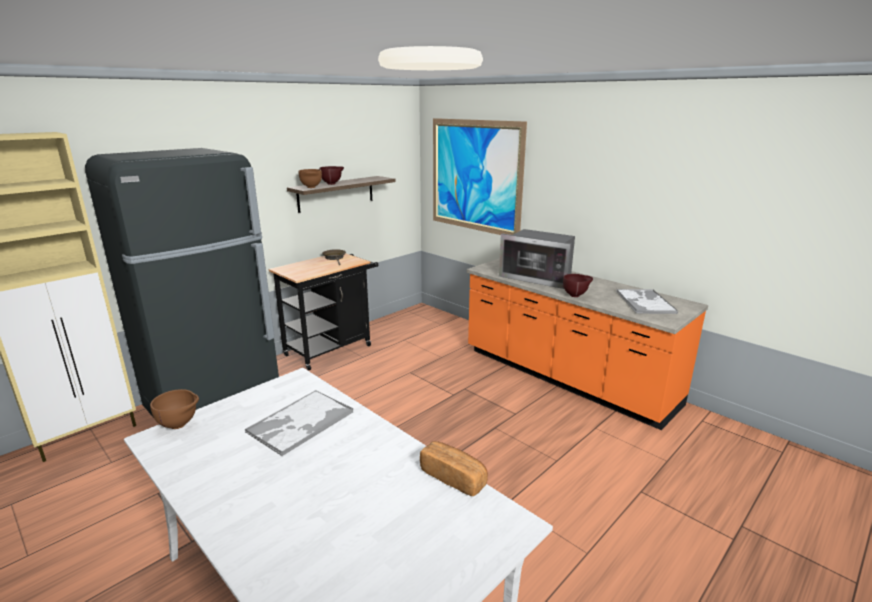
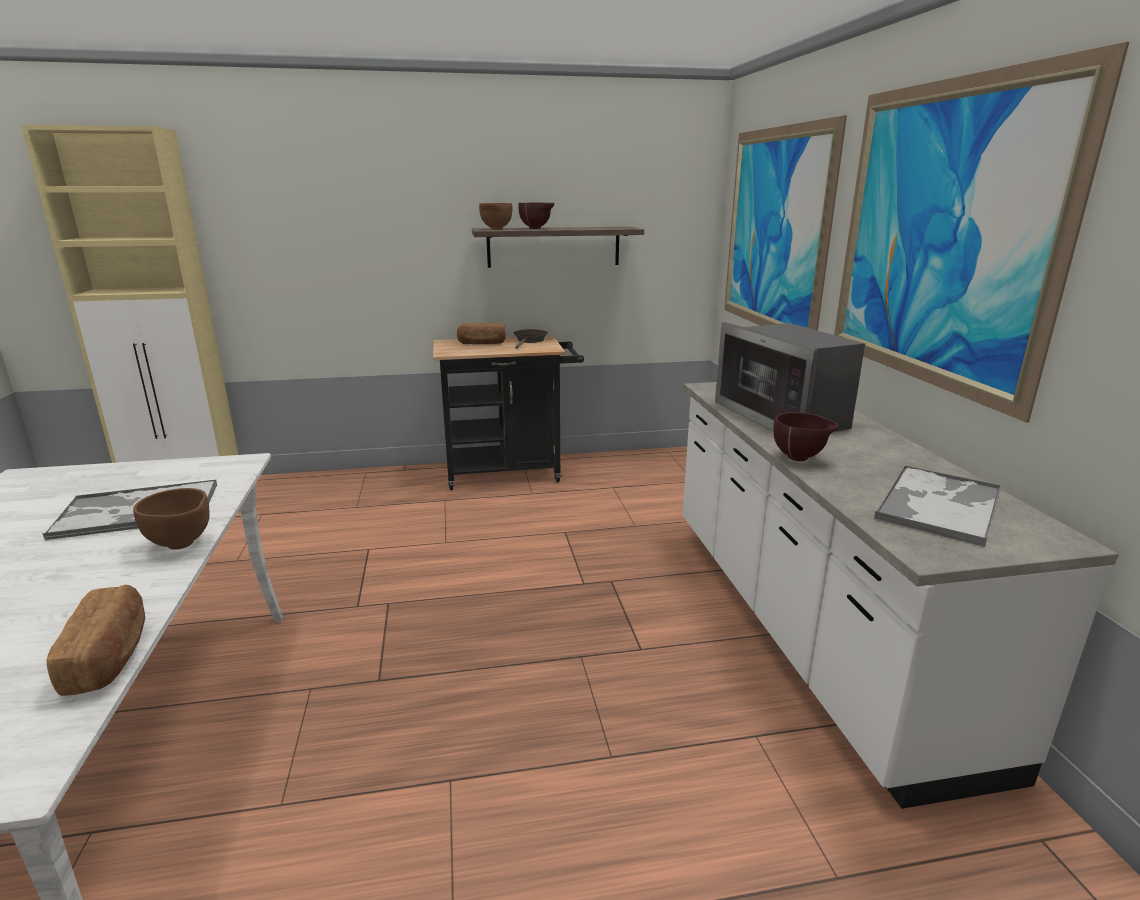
camera: 35 degrees right, 0 degrees up
black fridge [85,148,280,418] -> none
brown bowl [150,389,199,429] -> brown bowl moved to [133,488,210,550]
orange counter [467,258,708,430] -> white counter [683,382,1118,809]
none -> bread [457,323,506,344]
none -> picture [834,42,1129,423]

